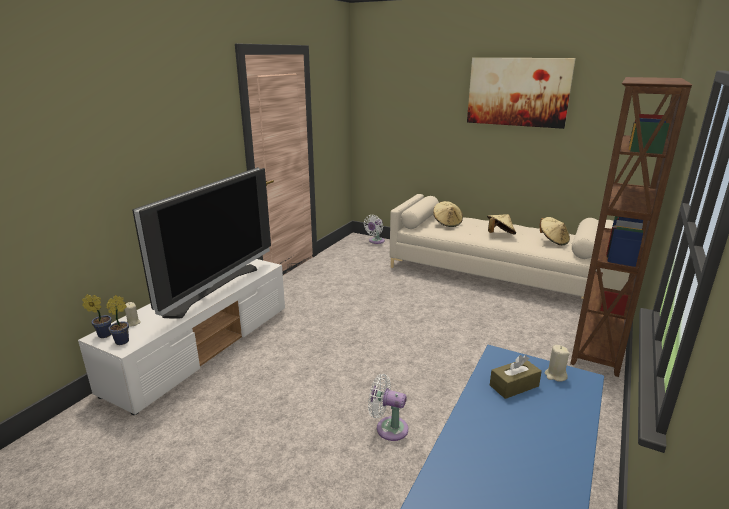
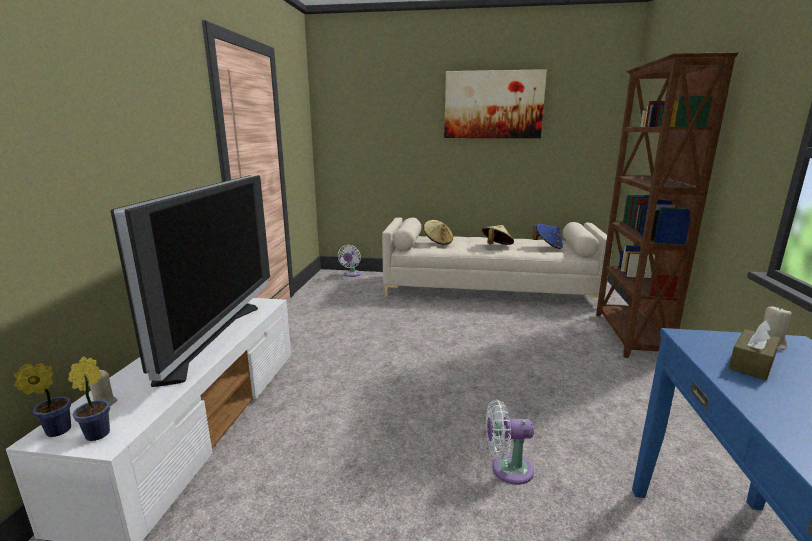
camera: 20 degrees left, 5 degrees down
beige hat [539,217,570,245] -> blue hat [533,224,563,249]

